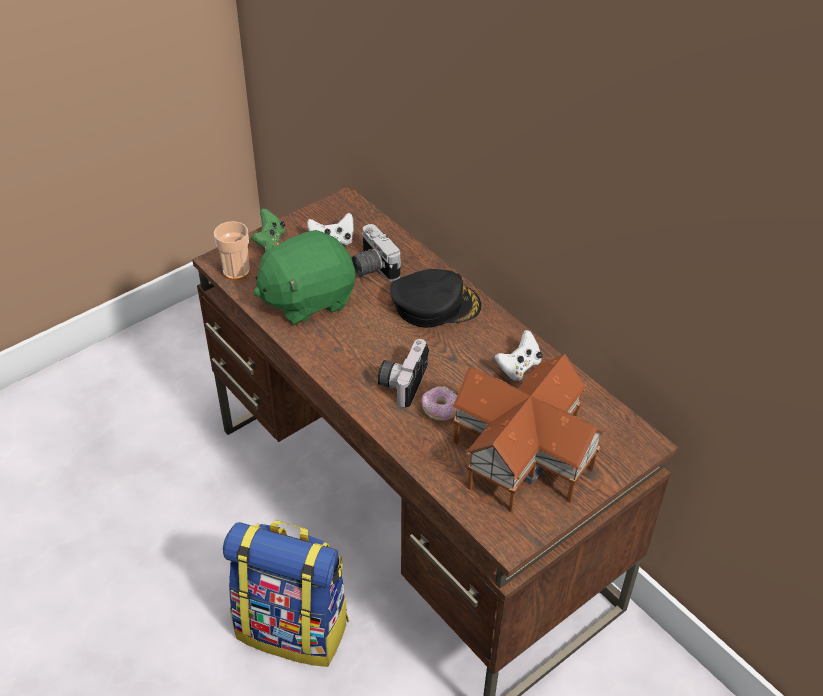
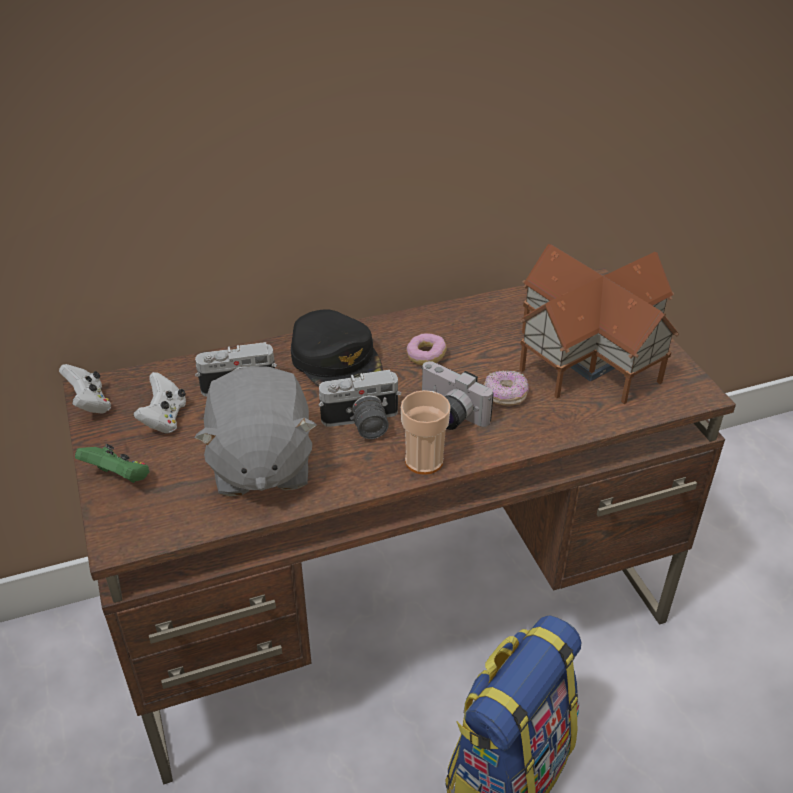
camera: 70 degrees left, 5 degrees down
cup [214,221,250,280] -> cup moved to [401,390,451,475]
green plush toy [253,230,355,325] -> grey plush toy [194,366,317,496]
black cap [390,269,481,328] -> black cap turned 135 degrees clockwise [291,309,383,387]
white game controller [494,330,542,381] -> white game controller moved to [59,364,111,414]
none -> camera [318,370,401,439]
none -> donut [406,333,447,366]

